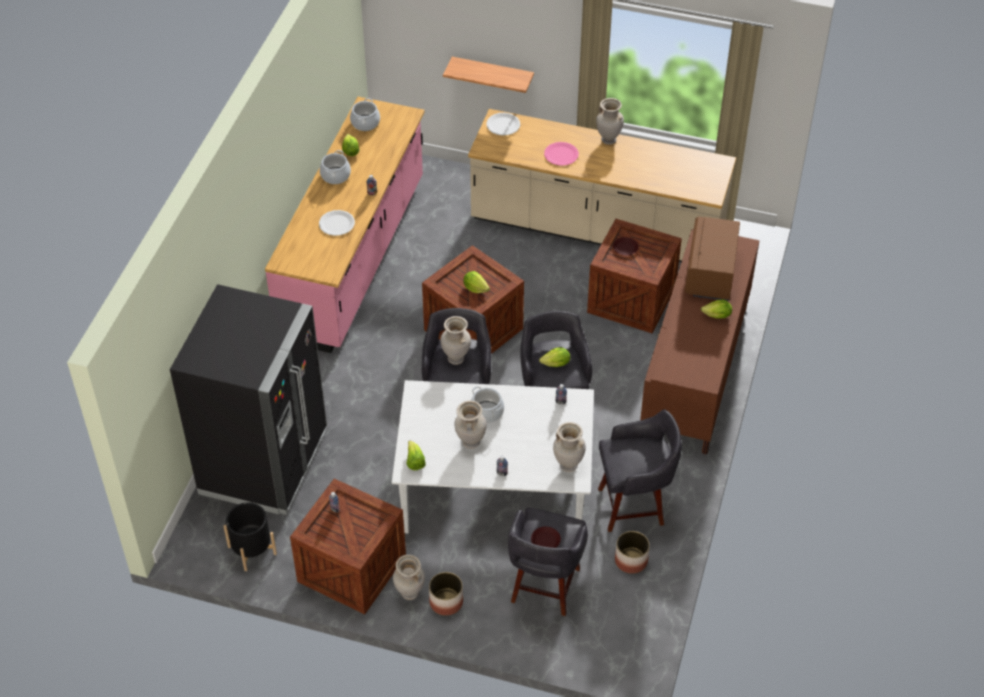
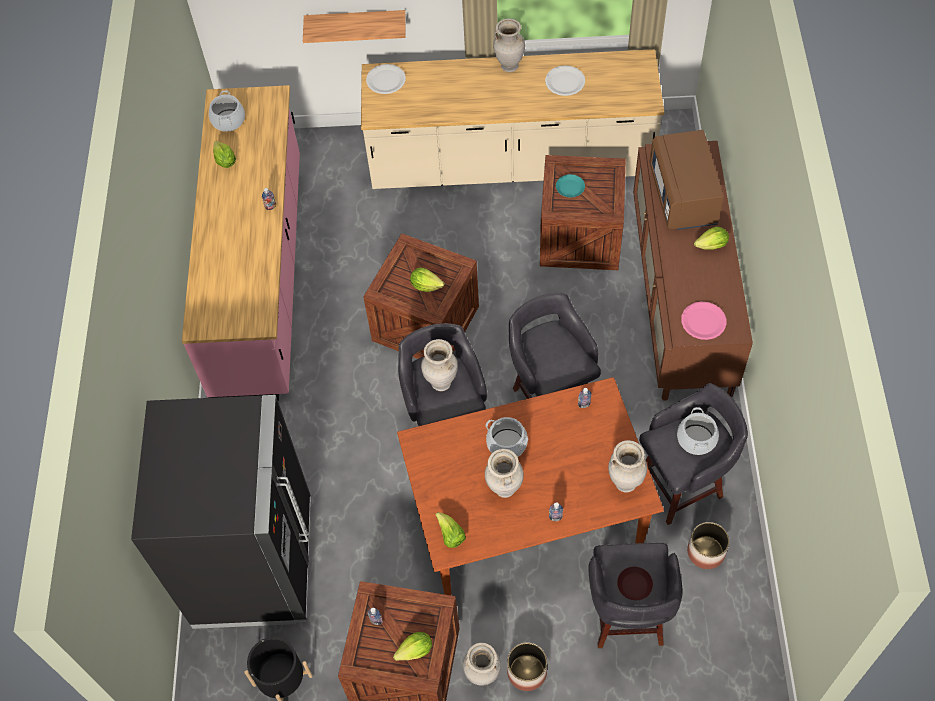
camera: 15 degrees left, 10 degrees up
white plate [319,210,355,236] -> white plate moved to [545,65,585,96]
cooking pot [320,150,351,184] -> cooking pot moved to [677,407,719,455]
white dining table [392,380,594,533] -> brown dining table [397,377,664,596]
lettuce [539,347,570,367] -> lettuce moved to [393,632,432,661]
pink plate [544,142,579,166] -> pink plate moved to [681,302,726,340]
brown plate [613,237,639,255] -> turquoise plate [556,174,585,197]

